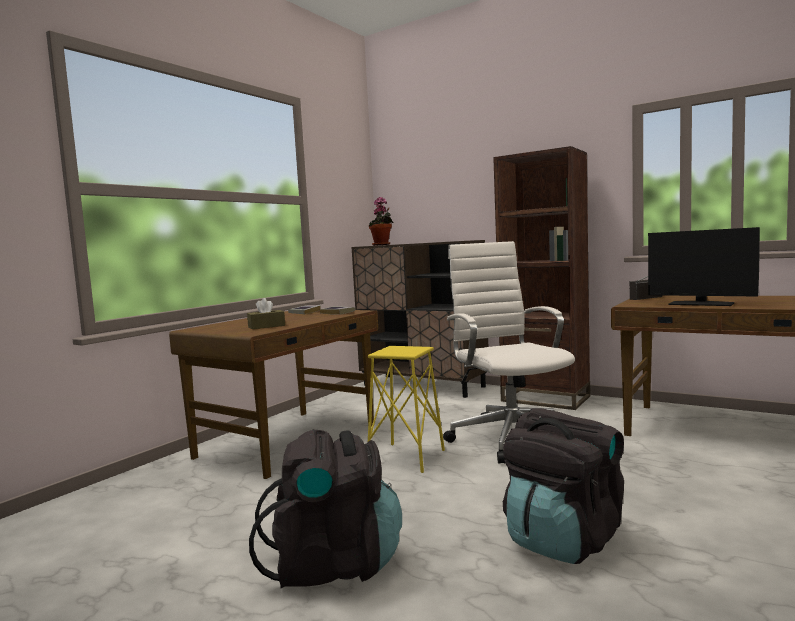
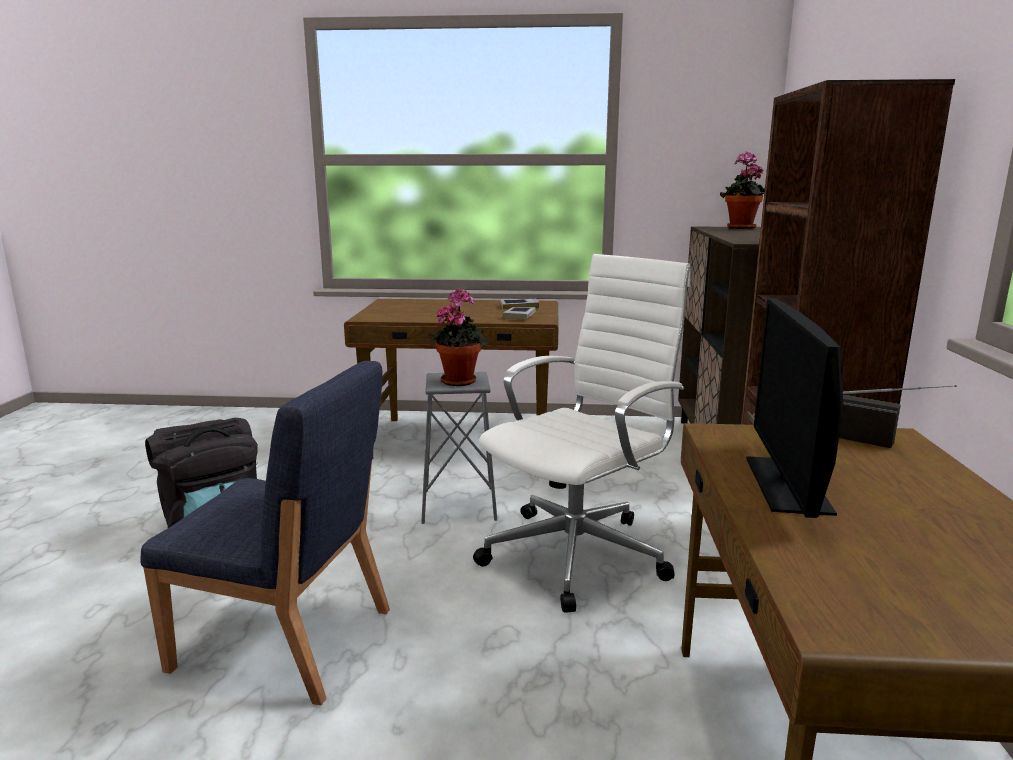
camera: 60 degrees right, 10 degrees up
brown tissue box [247,298,285,329] -> none
yellow stool [368,346,445,473] -> grey stool [421,372,497,524]
black backpack [503,408,624,564] -> blue chair [140,361,390,706]
none -> potted plant [428,289,488,386]

